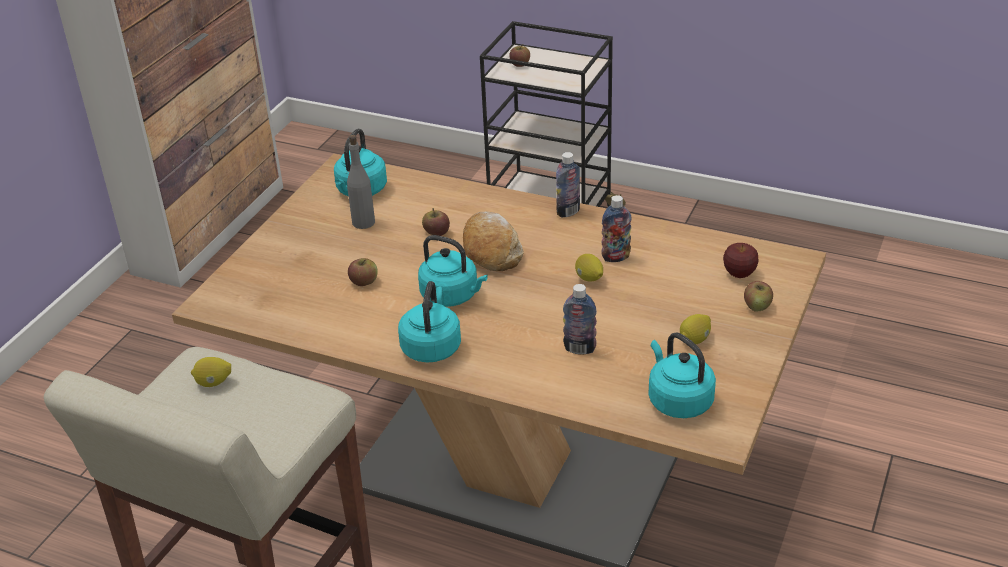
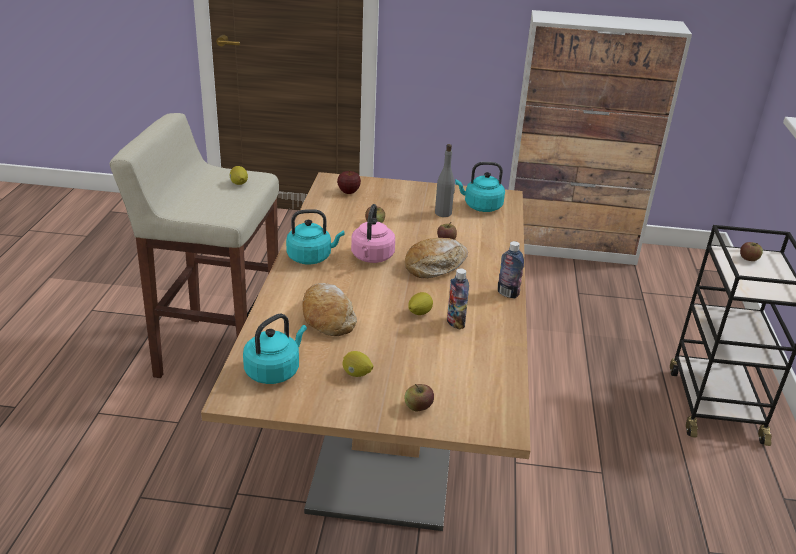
camera: 70 degrees right, 5 degrees down
turquoise kettle [418,235,488,307] -> pink kettle [351,204,395,263]
bottle [563,284,597,354] -> bread [302,283,357,336]
apple [723,243,758,278] -> apple moved to [337,171,361,194]

